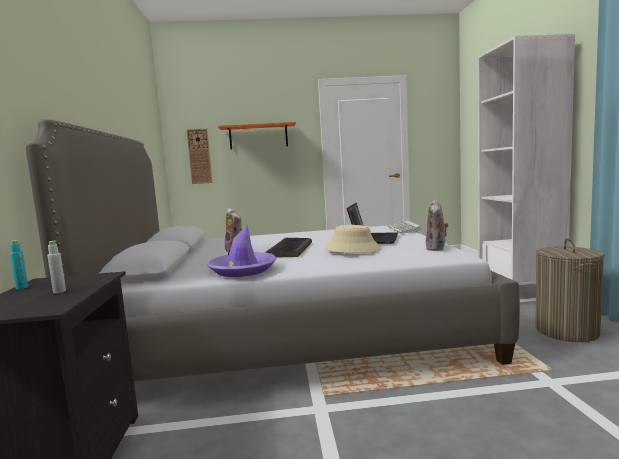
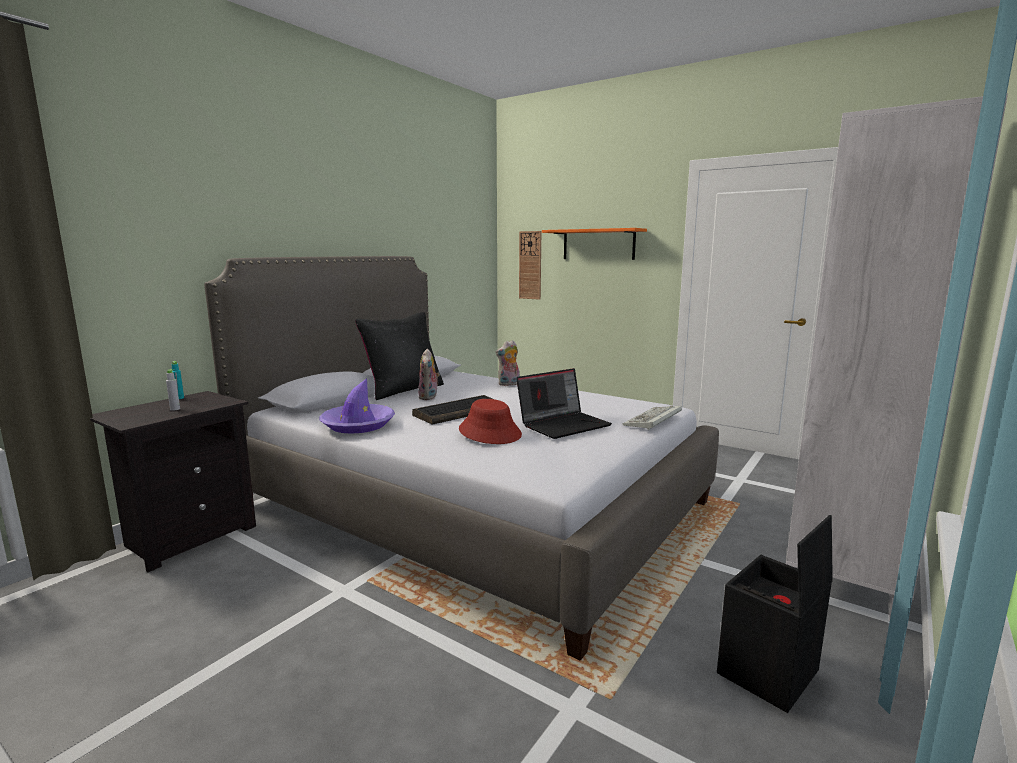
camera: 40 degrees right, 5 degrees up
beige hat [324,225,382,253] -> red hat [459,399,522,444]
plush toy [426,199,449,251] -> plush toy moved to [496,340,520,386]
laundry basket [535,238,604,342] -> black storage box [717,515,833,713]
none -> black pillow [355,312,444,400]

